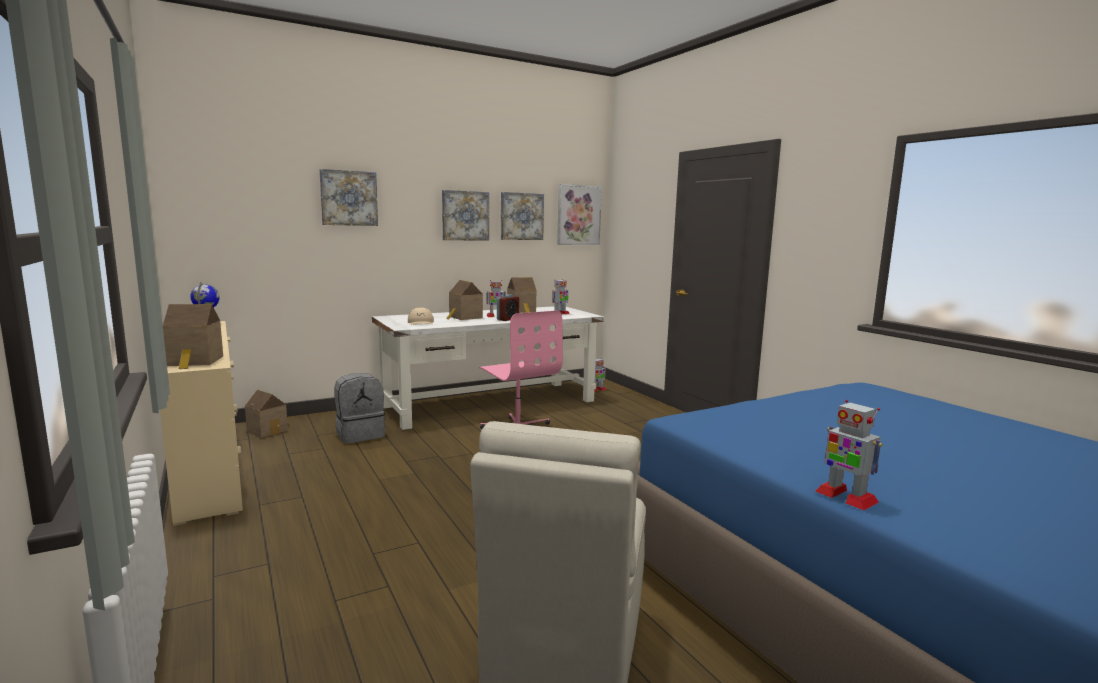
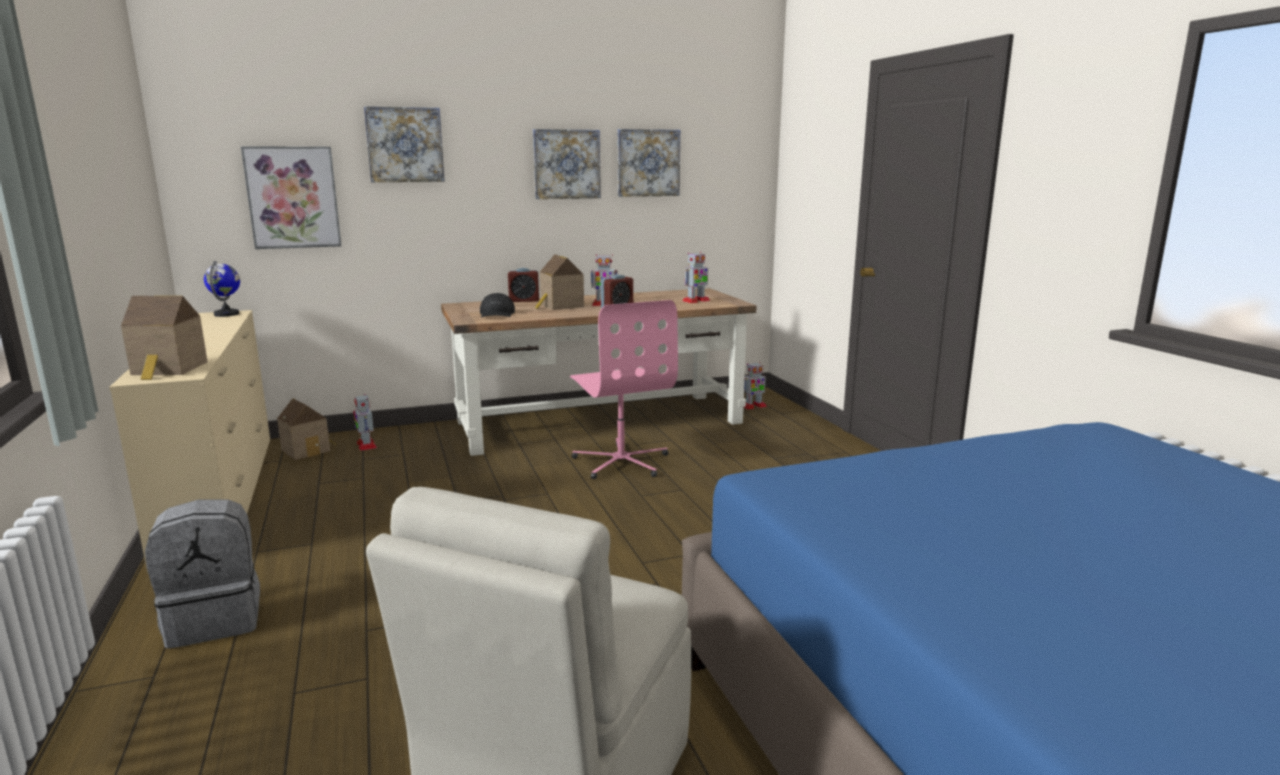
camera: 10 degrees right, 5 degrees up
grey backpack [334,373,385,444] -> grey backpack moved to [145,499,260,648]
white desk [372,306,604,430] -> brown desk [441,288,757,456]
beige cap [408,307,434,325] -> black cap [480,293,515,317]
toy house [507,277,536,313] -> none
picture [557,184,602,245] -> picture moved to [241,146,341,249]
toy robot [815,400,883,510] -> toy robot moved to [353,394,377,451]
none -> alarm clock [508,268,539,302]

